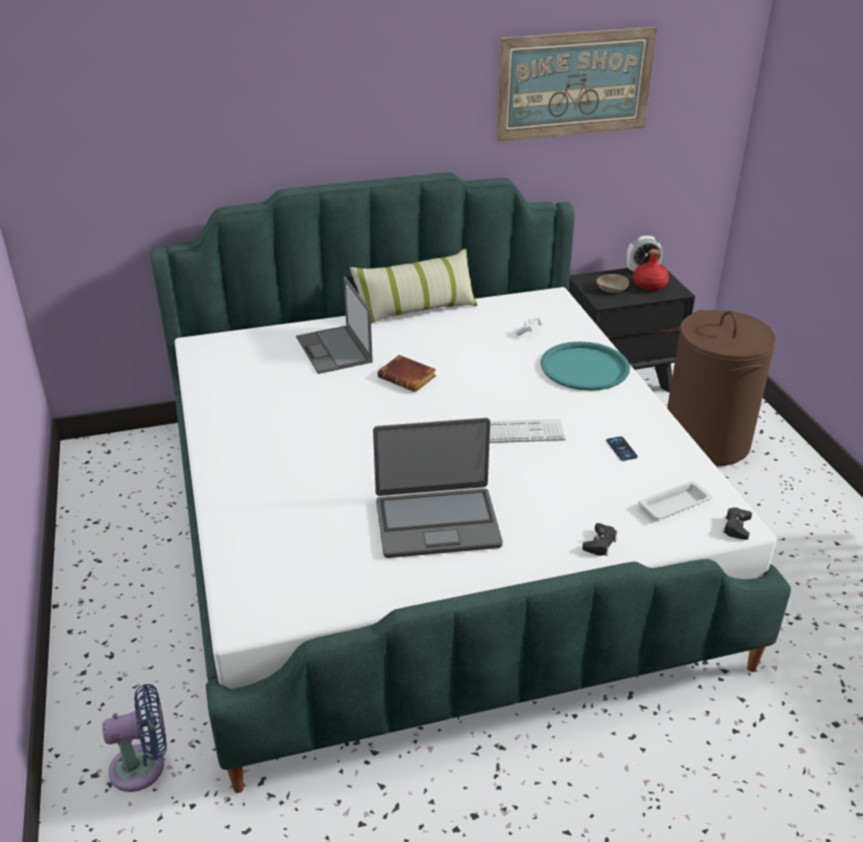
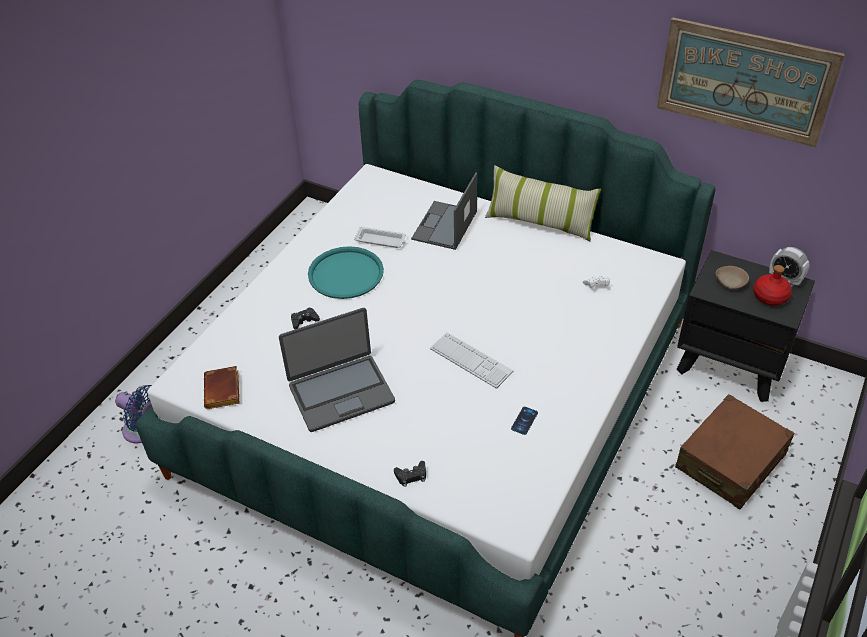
camera: 45 degrees right, 10 degrees up
laptop [373,418,503,558] -> laptop turned 60 degrees counterclockwise [279,308,395,432]
brown book [378,355,436,392] -> brown book moved to [204,366,239,409]
turquoise tray [540,342,630,391] -> turquoise tray moved to [308,246,384,299]
white tray [638,481,713,520] -> white tray moved to [354,226,406,248]
brown laundry basket [667,310,776,466] -> brown suitcase [675,394,794,509]
black game controller [723,507,752,540] -> black game controller moved to [291,307,320,329]

